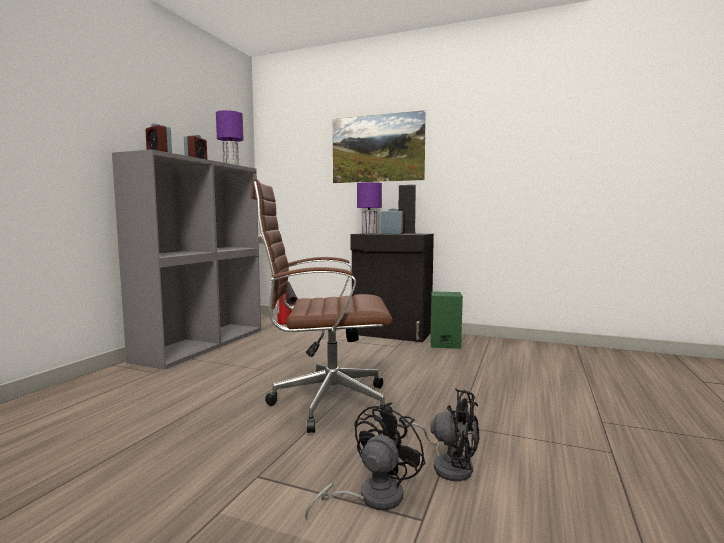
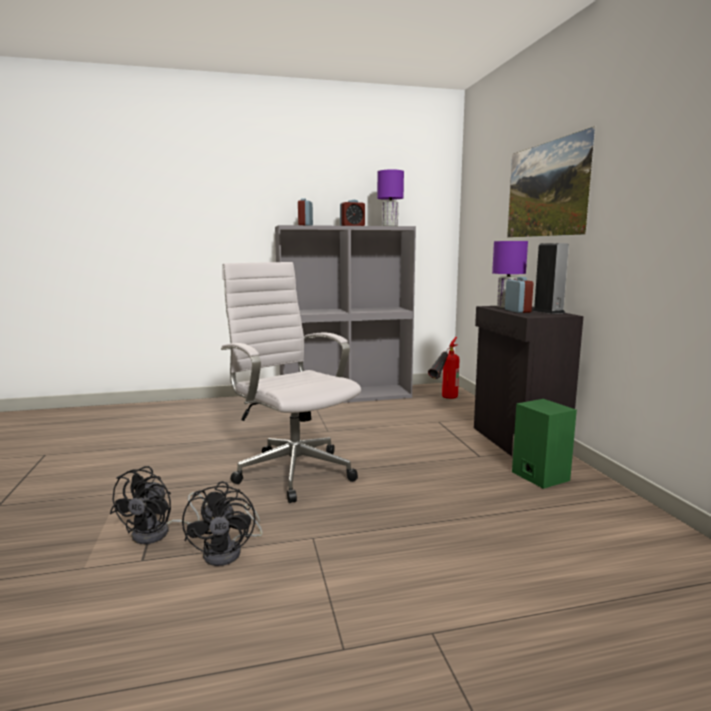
camera: 55 degrees right, 5 degrees up
brown office chair [251,179,393,433] -> white office chair [221,262,361,503]
black fan [305,402,426,520] -> black fan turned 105 degrees clockwise [110,466,207,544]

